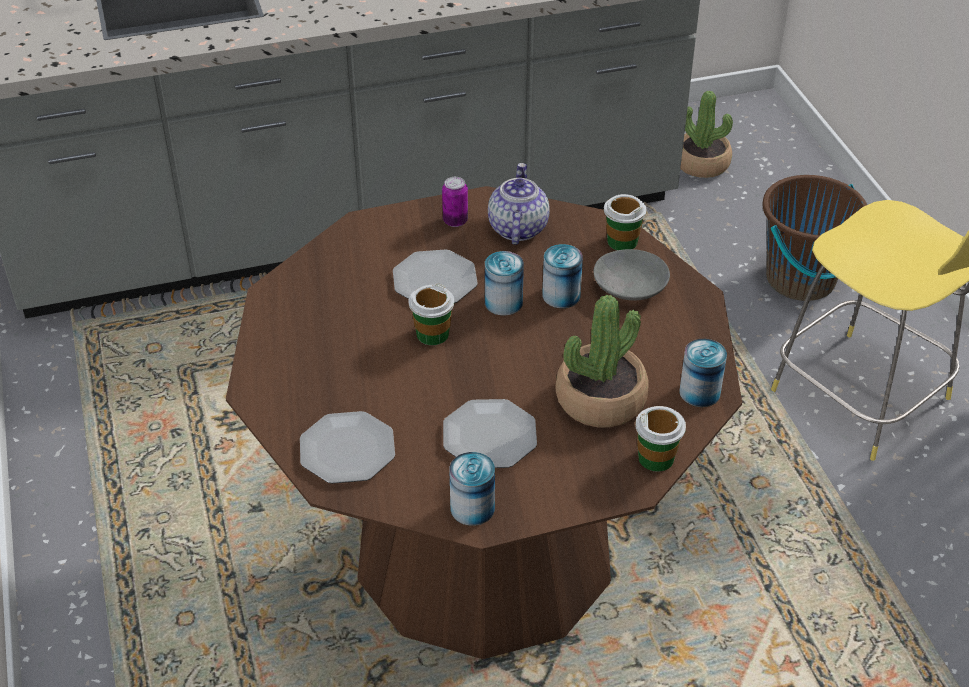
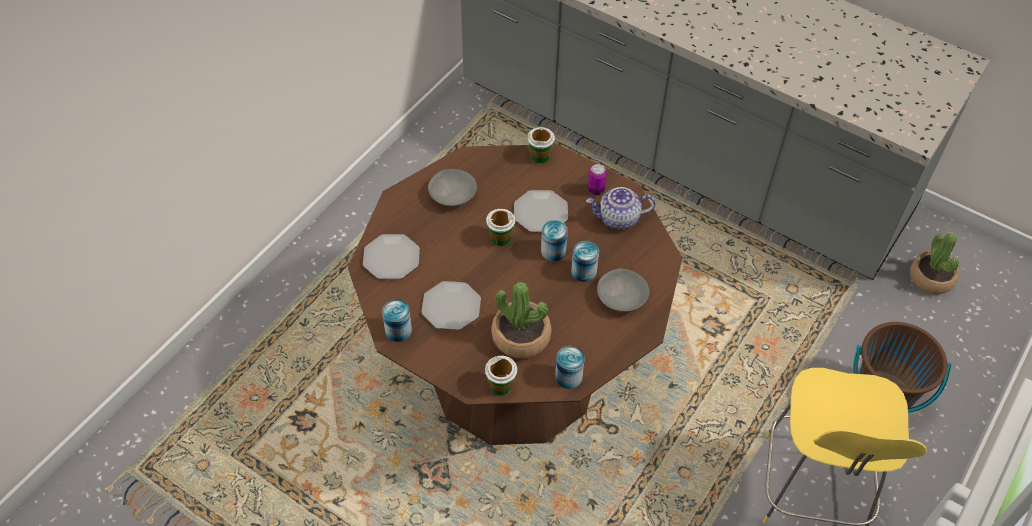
camera: 50 degrees right, 10 degrees up
teapot [488,163,550,245] -> teapot turned 150 degrees counterclockwise [586,187,656,230]
cup [604,194,647,250] -> cup moved to [527,127,555,163]
none -> grey bowl [428,169,477,207]

